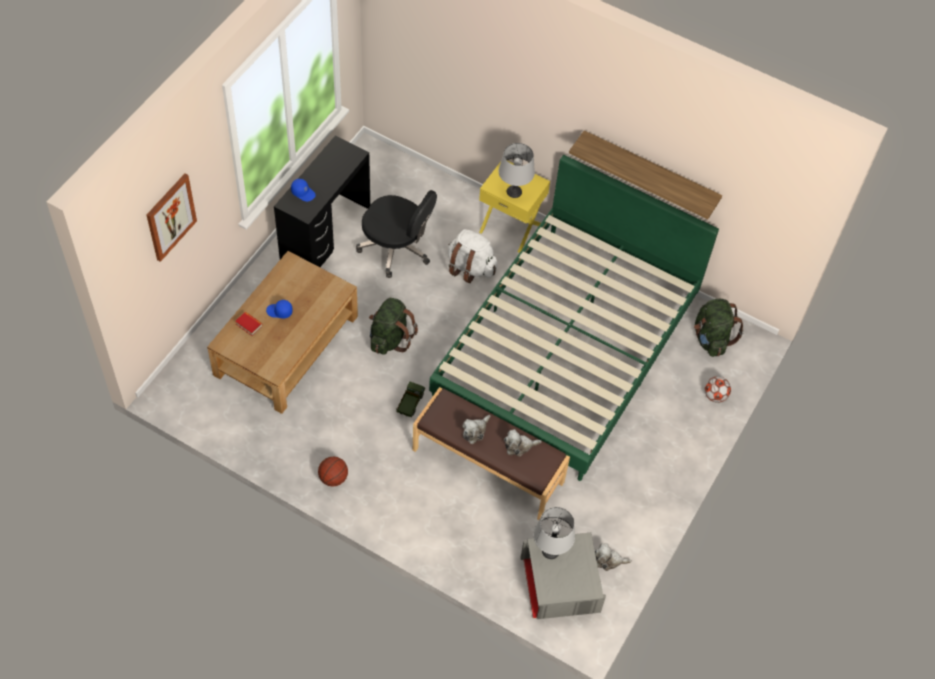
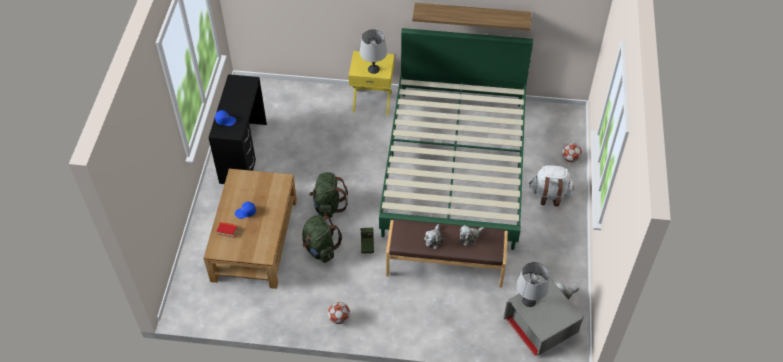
camera: 20 degrees left, 5 degrees down
picture [147,174,197,262] -> none
basketball [318,457,348,487] -> football [328,302,350,324]
black office chair [356,190,437,278] -> none
white backpack [448,229,497,283] -> white backpack moved to [529,165,574,206]
green backpack [694,299,744,357] -> green backpack moved to [302,215,342,263]

